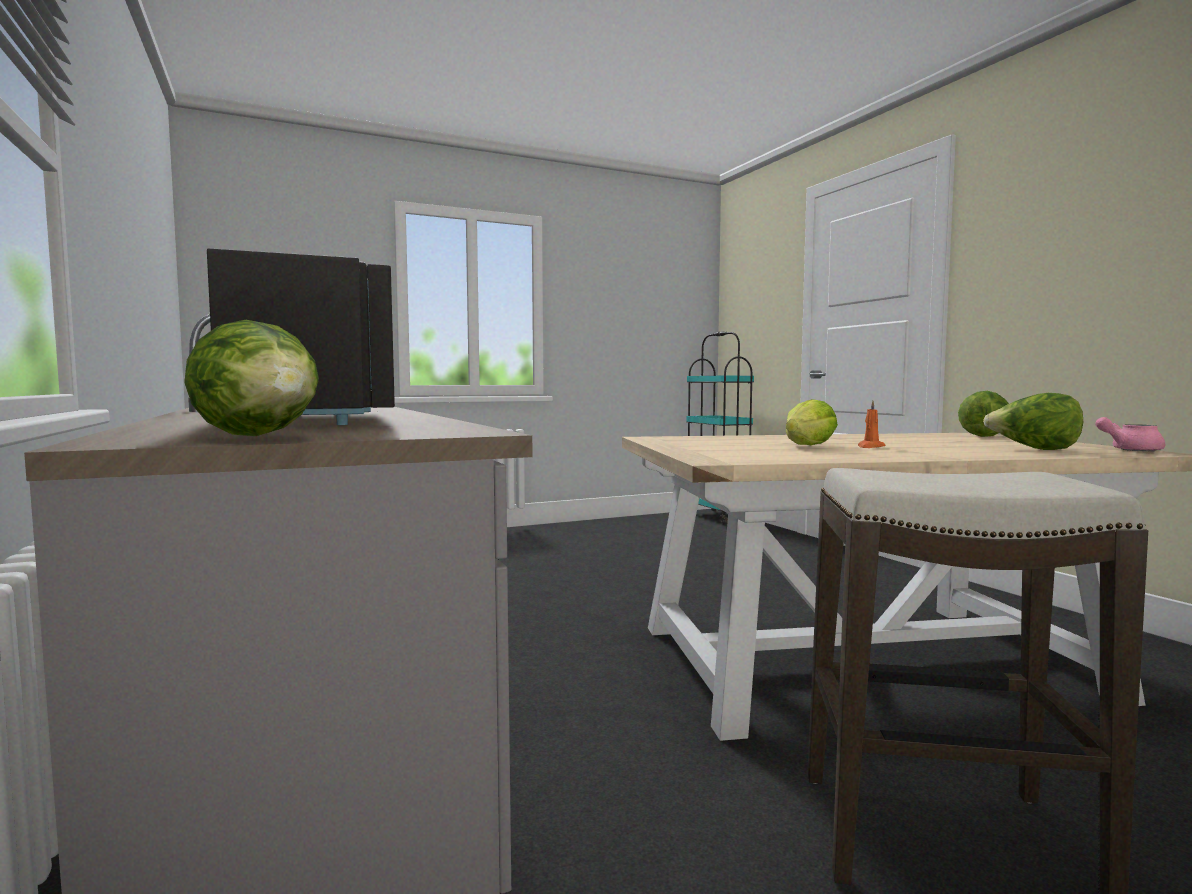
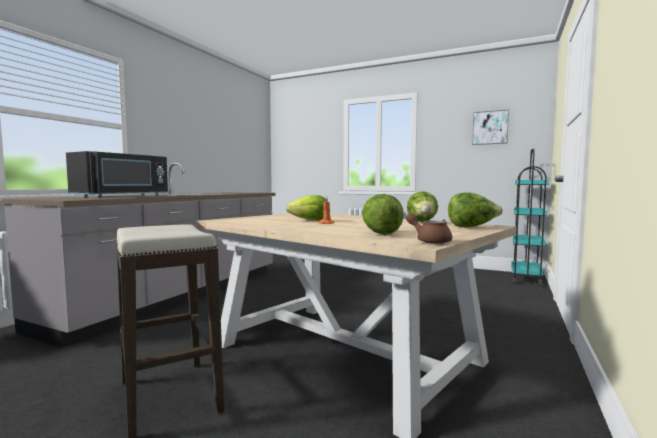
camera: 50 degrees right, 0 degrees up
lettuce [184,320,319,436] -> lettuce moved to [407,191,438,222]
pink teapot [1095,417,1165,452] -> brown teapot [406,213,452,244]
none -> picture [472,110,509,145]

